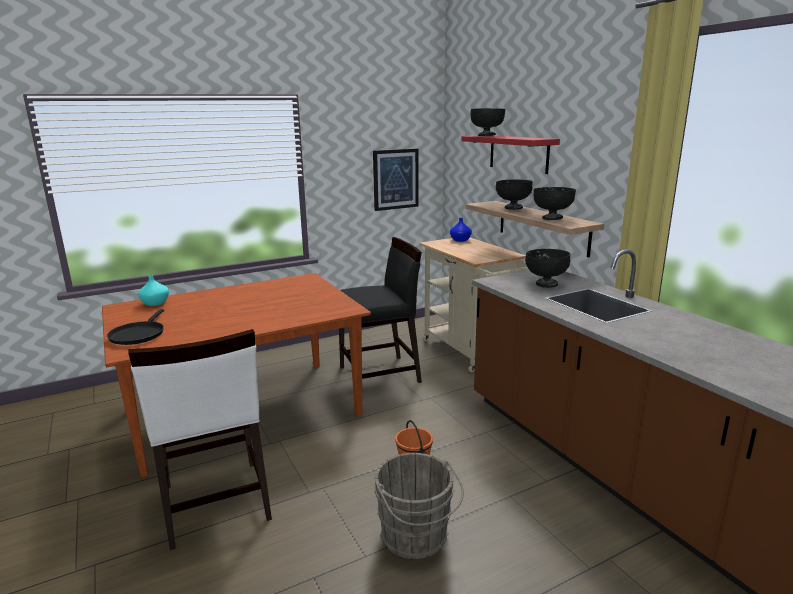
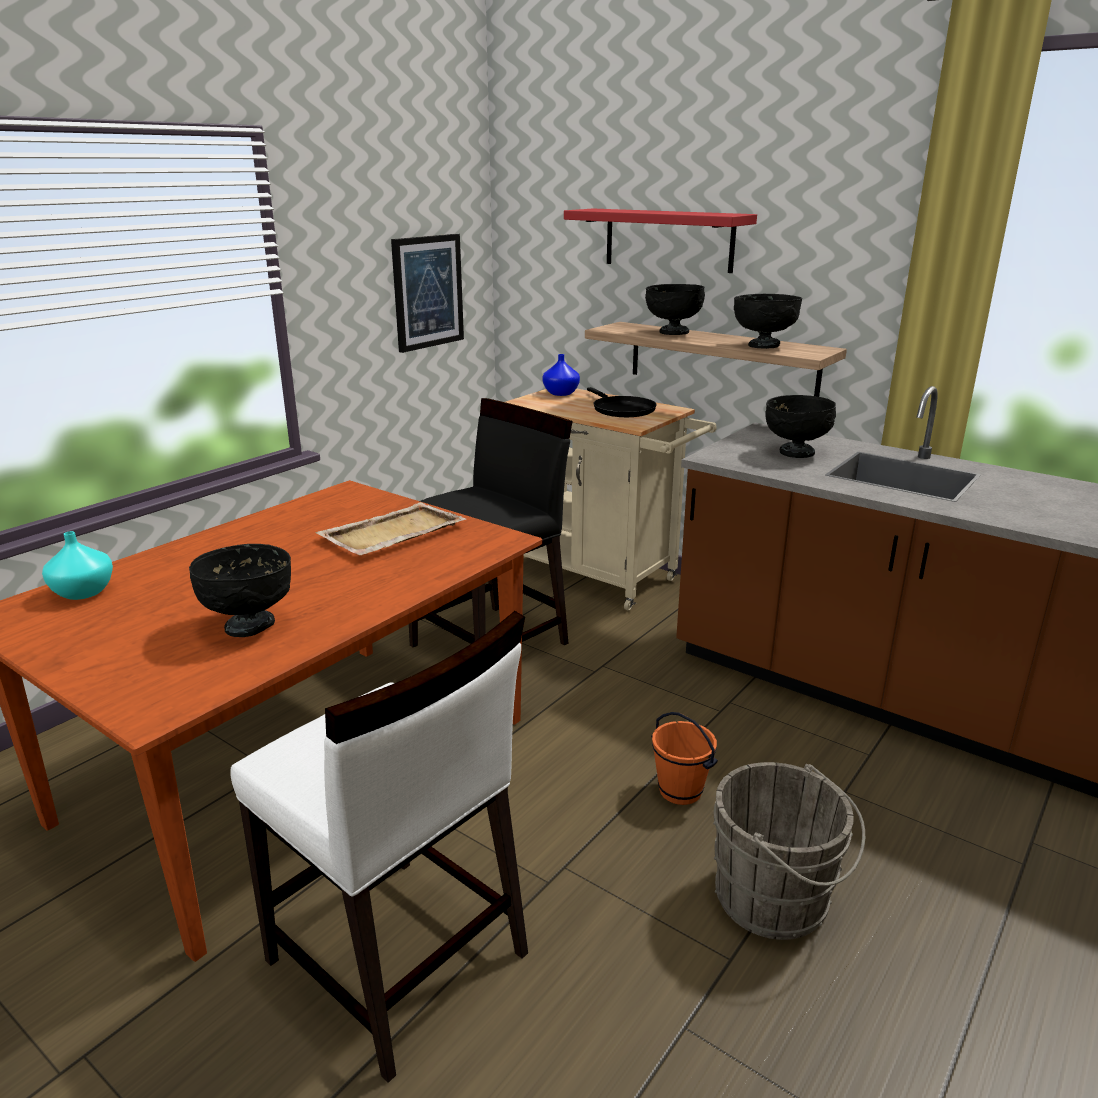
camera: 25 degrees left, 5 degrees up
black frying pan [107,309,164,345] -> black frying pan moved to [587,387,657,417]
black bowl [470,108,506,136] -> black bowl moved to [189,544,291,637]
none -> beige tray [316,502,466,555]

